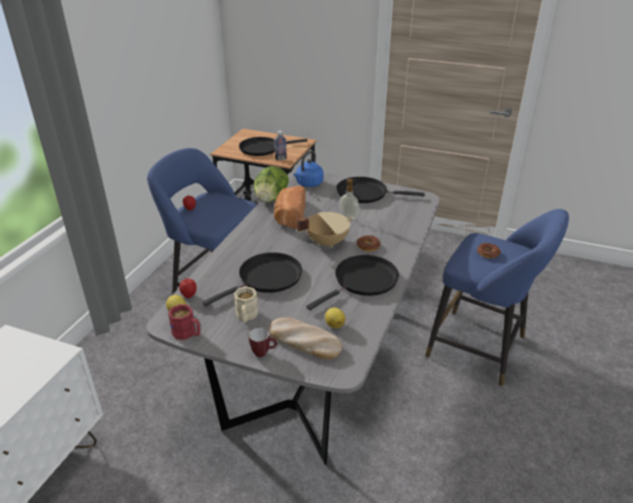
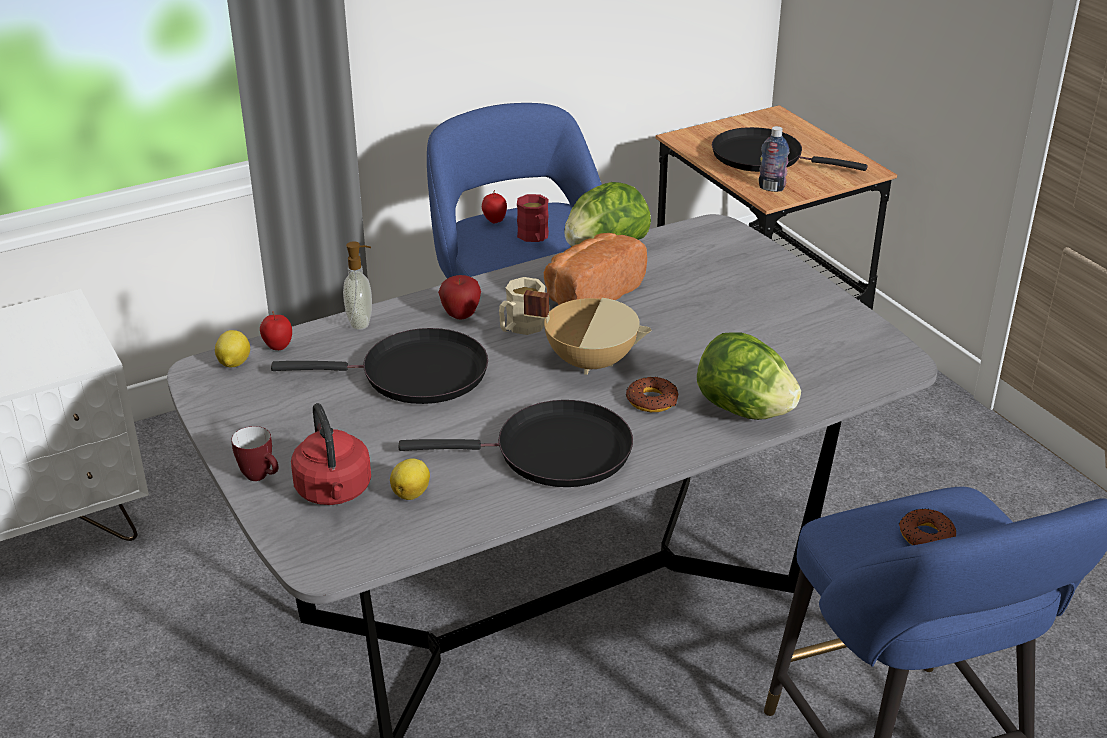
camera: 40 degrees right, 0 degrees up
red mug [168,304,200,340] -> red mug moved to [517,194,549,242]
beige mug [234,286,258,323] -> beige mug moved to [499,277,545,335]
bread [269,317,342,359] -> red kettle [291,403,371,505]
blue kettle [293,151,324,187] -> none
black frying pan [336,177,425,203] -> none
soap dispenser [339,179,359,219] -> soap dispenser moved to [343,241,372,330]
none -> apple [438,275,481,319]
none -> lettuce [697,332,801,420]

